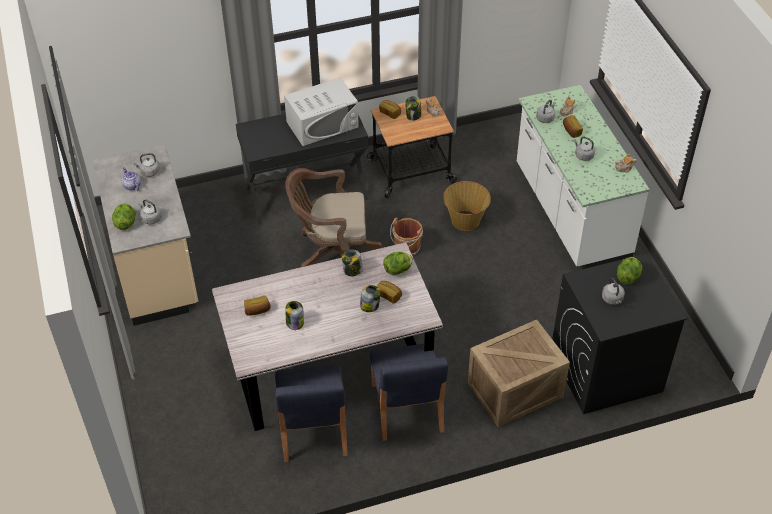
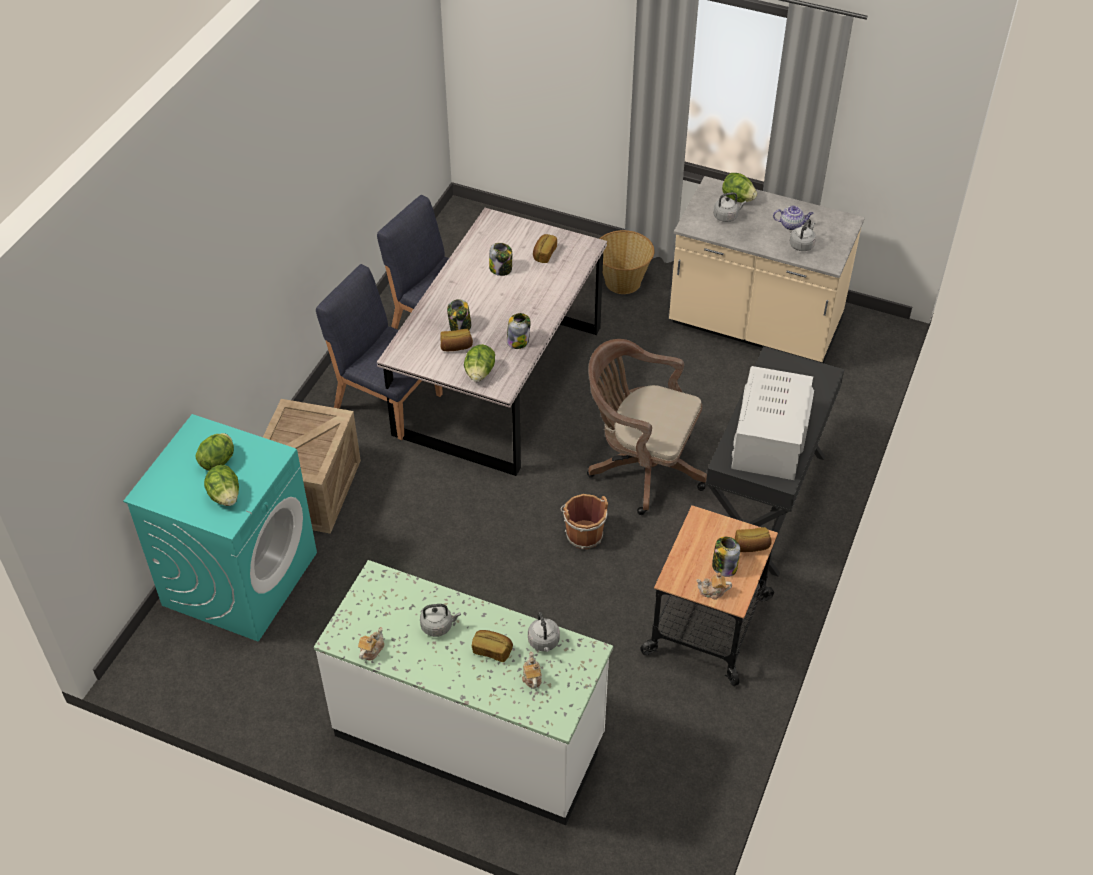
camera: 130 degrees right, 0 degrees up
brown office chair [285,168,382,267] -> brown office chair turned 105 degrees counterclockwise [587,339,707,515]
basket [443,181,491,231] -> basket moved to [599,230,655,294]
black washing machine [552,253,687,414] -> turquoise washing machine [123,414,317,642]
grey kettle [602,278,625,305] -> lettuce [196,433,234,471]

